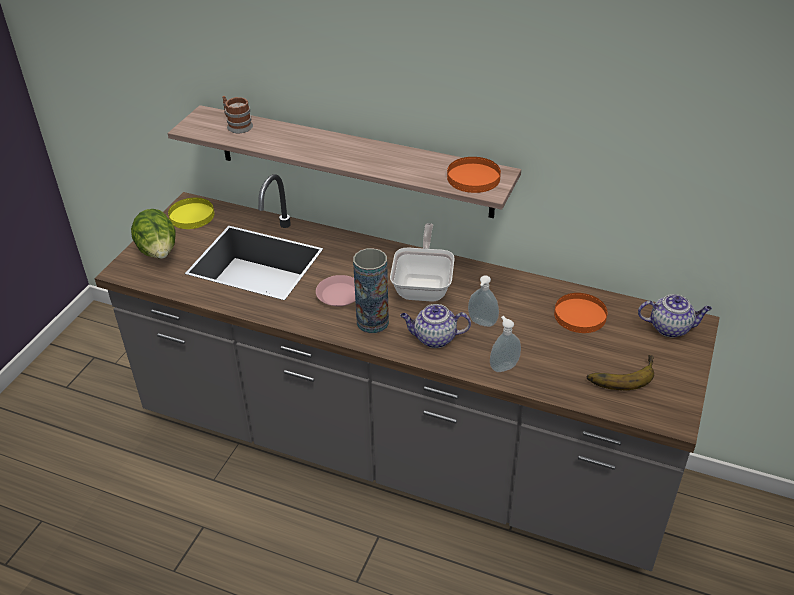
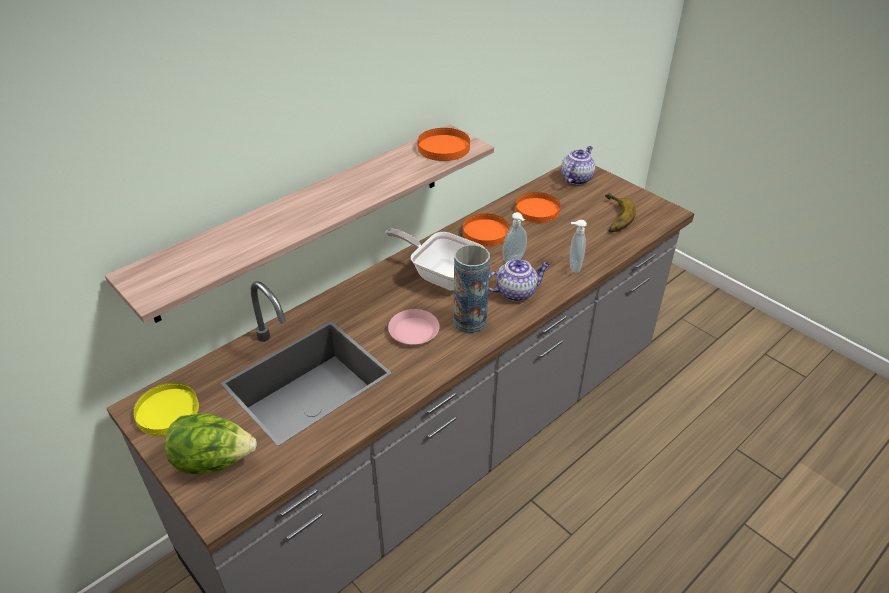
camera: 65 degrees left, 0 degrees up
mug [222,96,253,133] -> none
teapot [400,304,471,348] -> teapot turned 135 degrees counterclockwise [488,259,550,301]
none -> orange plate [463,214,509,247]

